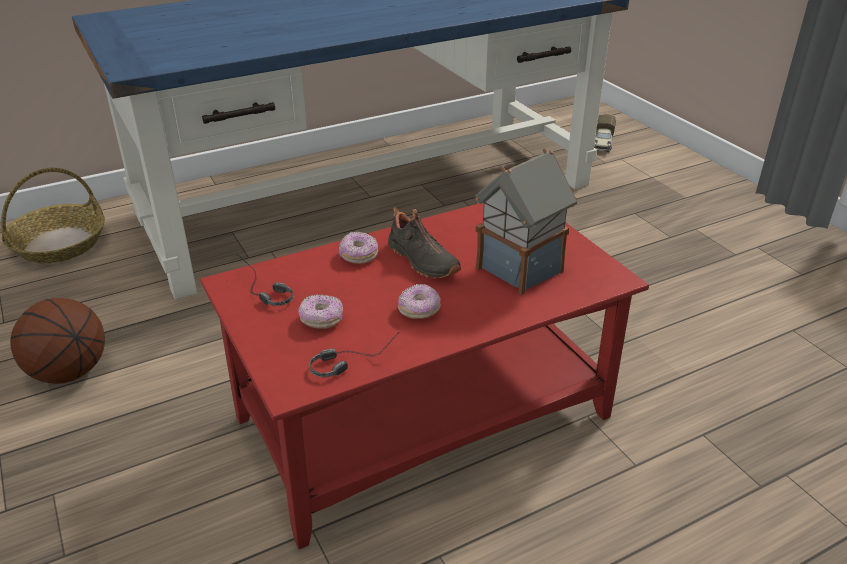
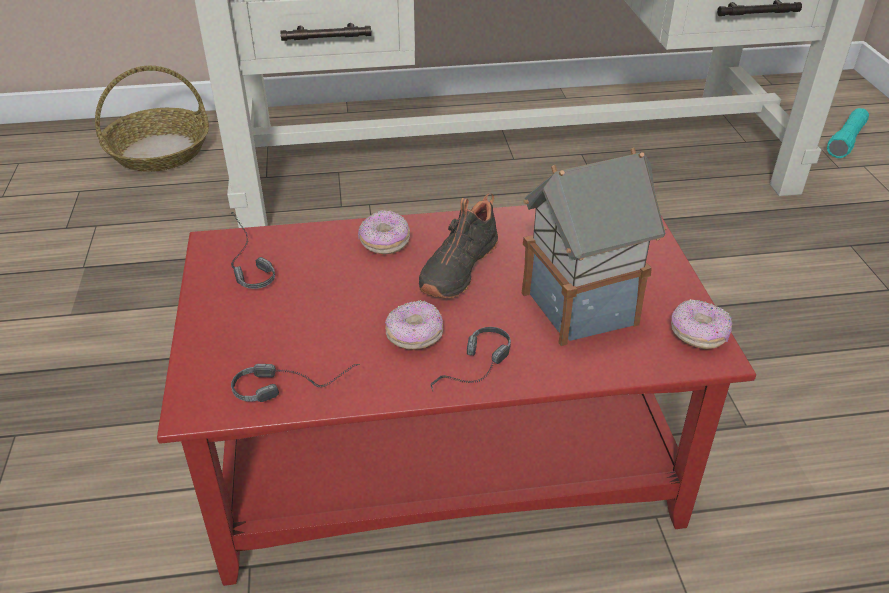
camera: 20 degrees right, 5 degrees up
basketball [10,298,105,384] -> none
donut [298,294,343,329] -> donut moved to [671,299,732,349]
black shoe [388,207,461,279] -> black shoe turned 45 degrees clockwise [419,193,498,298]
toy truck [594,114,616,152] -> turquoise flashlight [827,108,869,158]
none -> headphones [431,327,511,391]

